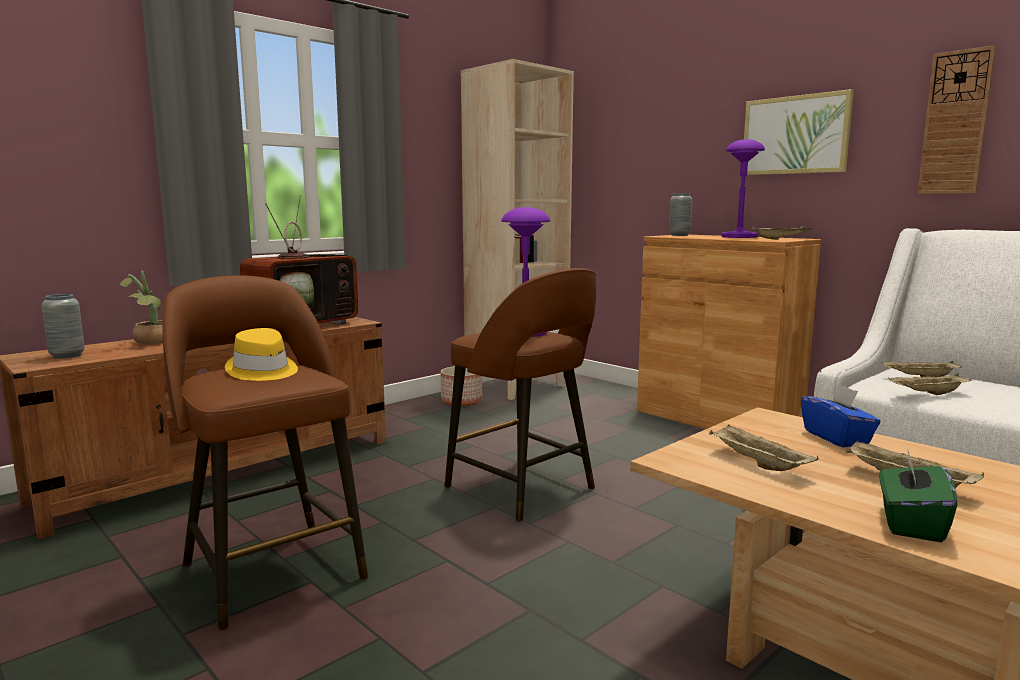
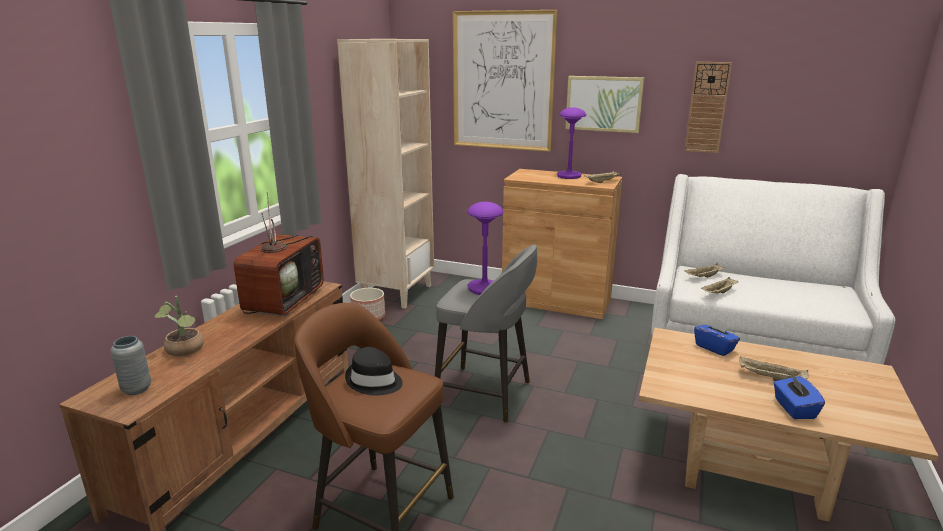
camera: 25 degrees left, 10 degrees up
yellow hat [225,328,298,381] -> black hat [345,347,403,396]
brown stool [445,268,596,522] -> grey stool [435,244,537,423]
grey vase [669,193,692,236] -> none
beige tray [709,425,819,471] -> none
green tissue box [879,451,957,542] -> blue tissue box [774,374,825,419]
none -> picture [453,10,558,152]

